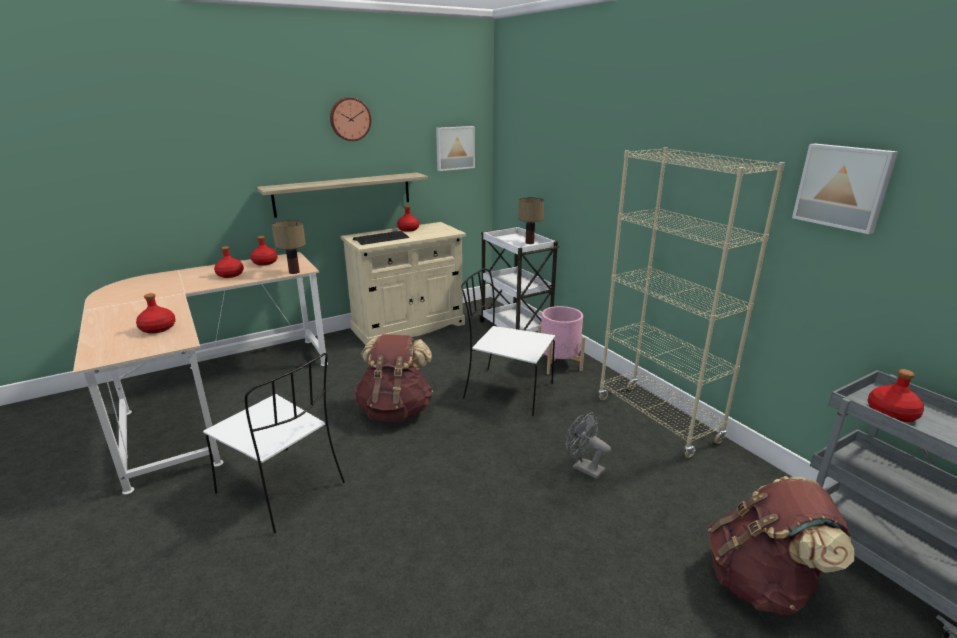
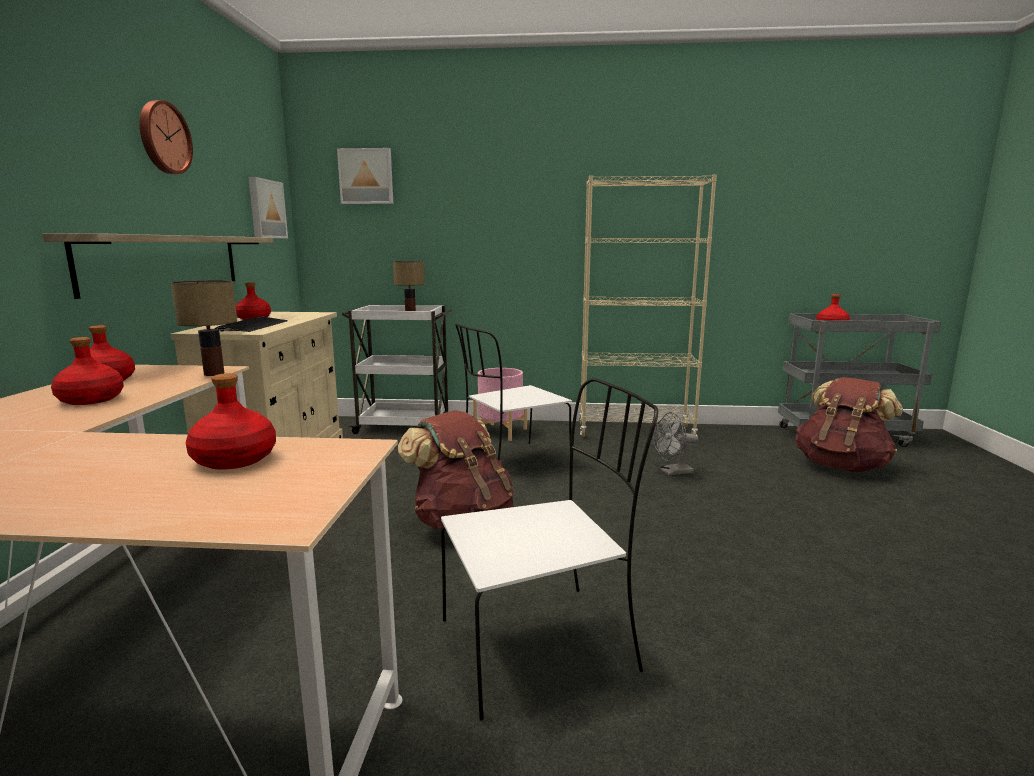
camera: 55 degrees left, 10 degrees down
picture [792,144,898,234] -> picture moved to [337,148,393,204]

